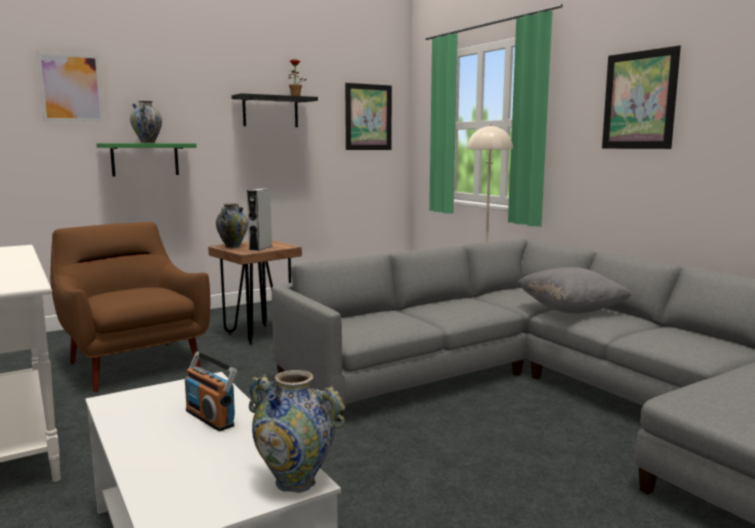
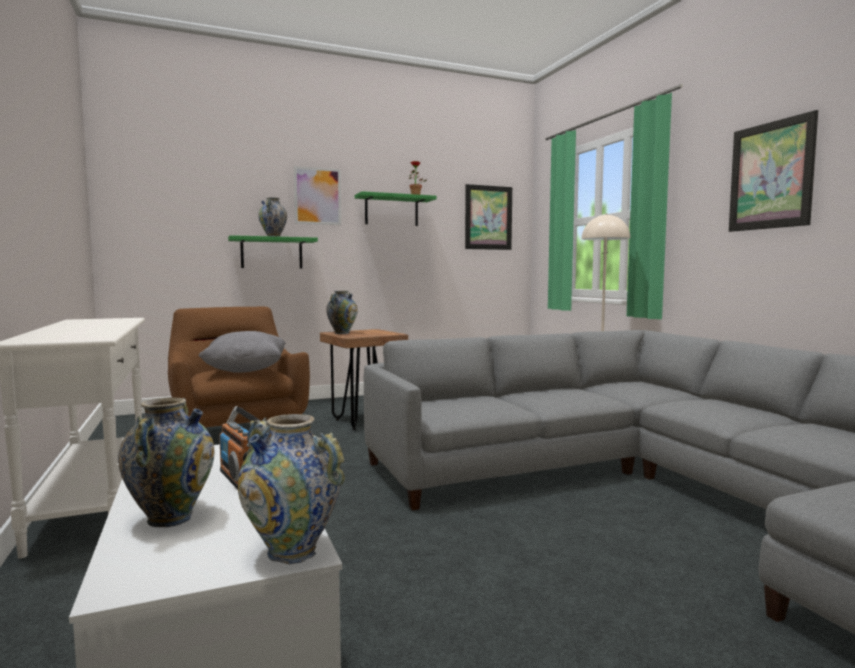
camera: 10 degrees right, 5 degrees down
picture [37,51,104,122] -> picture moved to [294,166,341,225]
black shelf [231,93,318,127] -> green shelf [355,191,437,226]
grey speaker [247,188,273,251] -> none
grey pillow [517,267,631,313] -> grey pillow moved to [198,331,286,373]
none -> vase [118,398,215,527]

